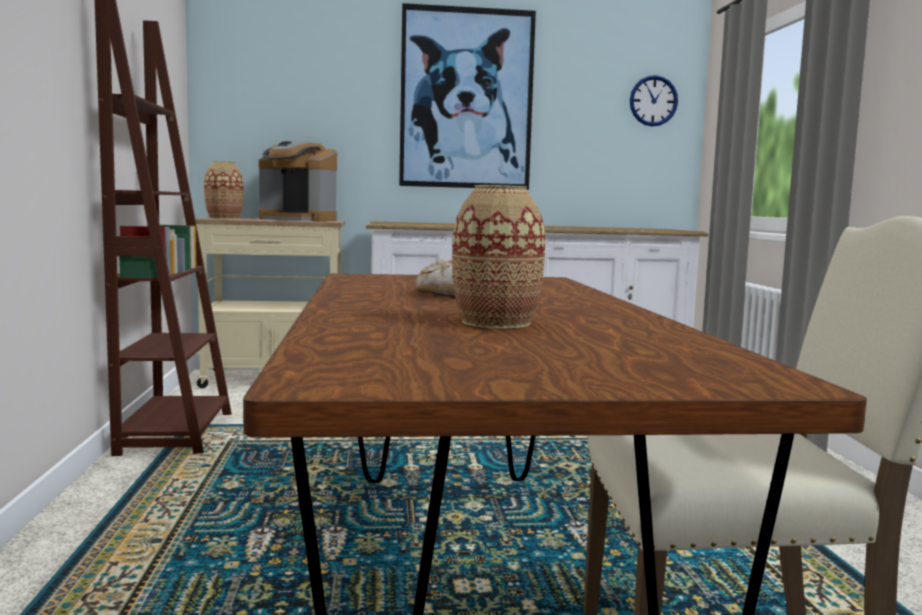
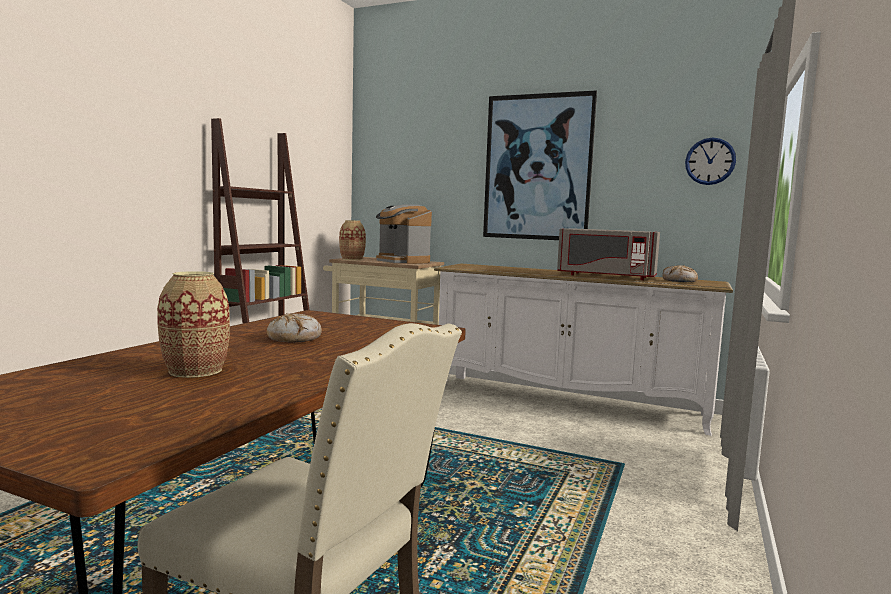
camera: 30 degrees right, 0 degrees up
none -> grey microwave [557,228,660,280]
none -> bread [662,265,698,282]

